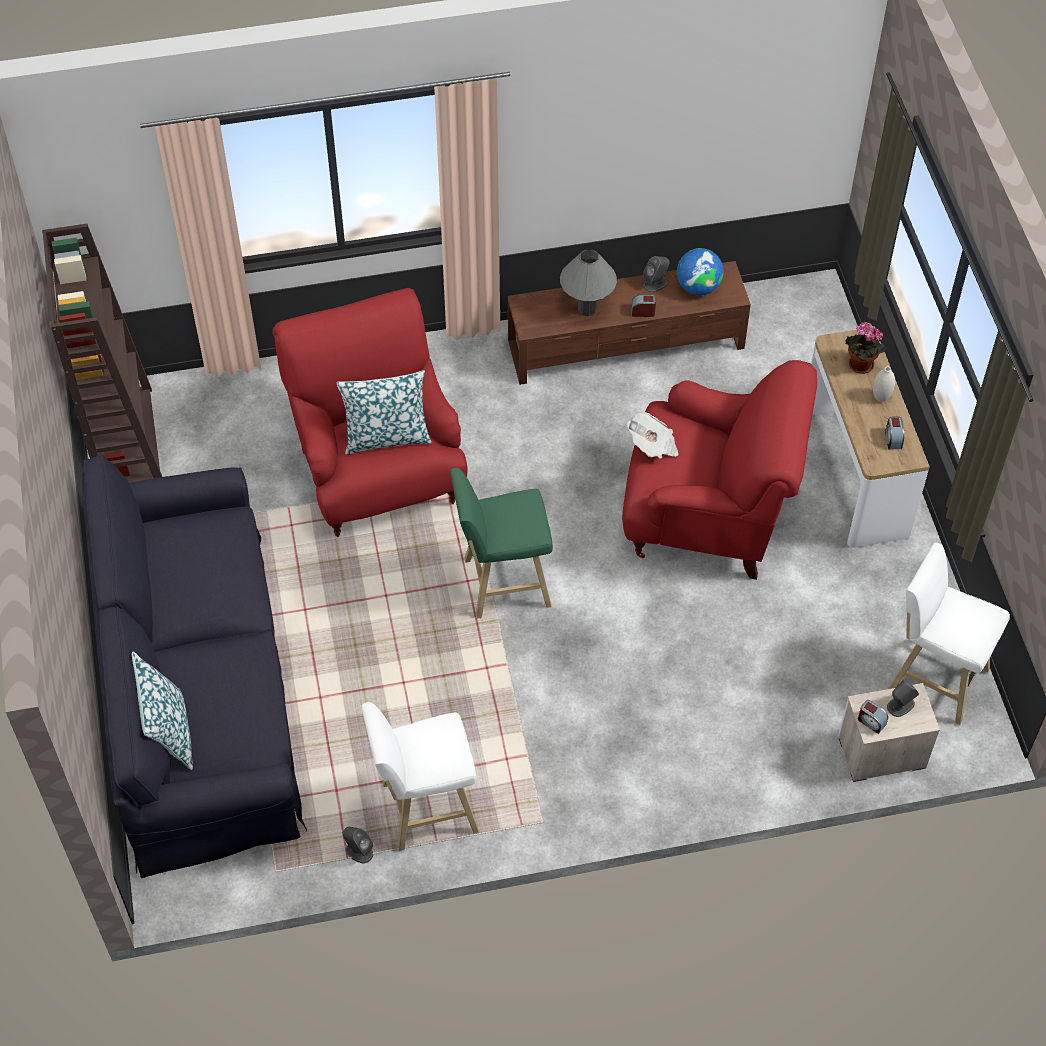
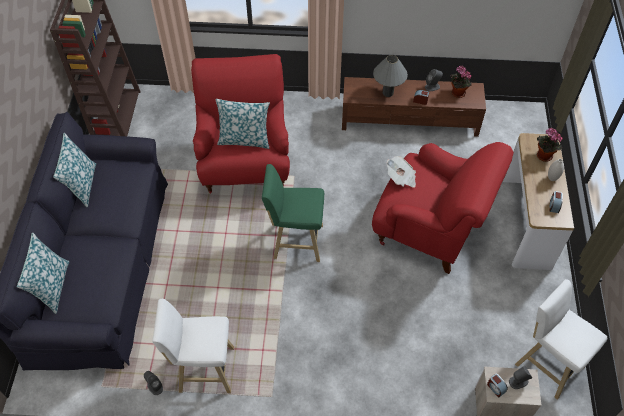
camera: 15 degrees right, 0 degrees up
globe [677,248,724,295] -> potted plant [450,66,472,98]
none -> pillow [53,133,96,207]

